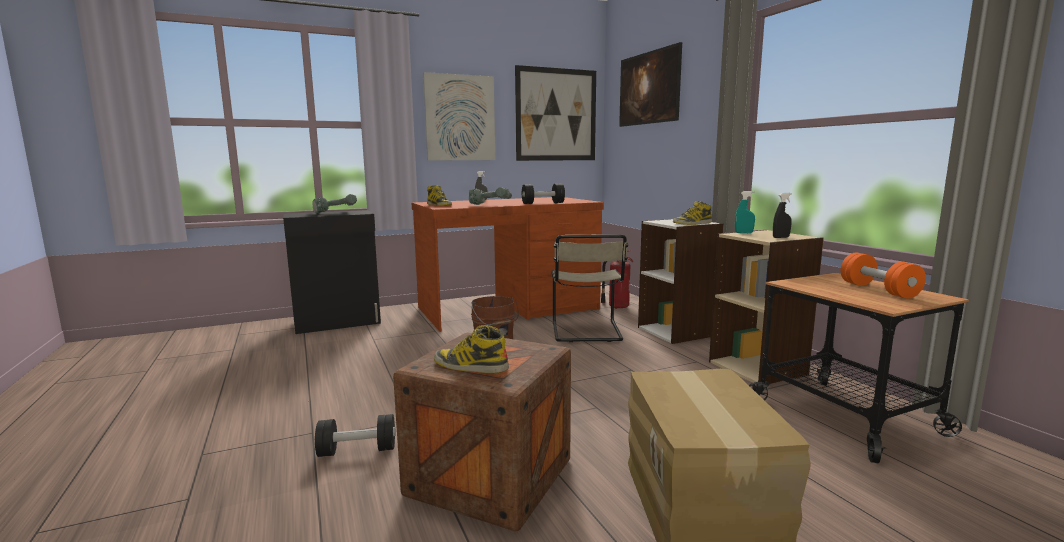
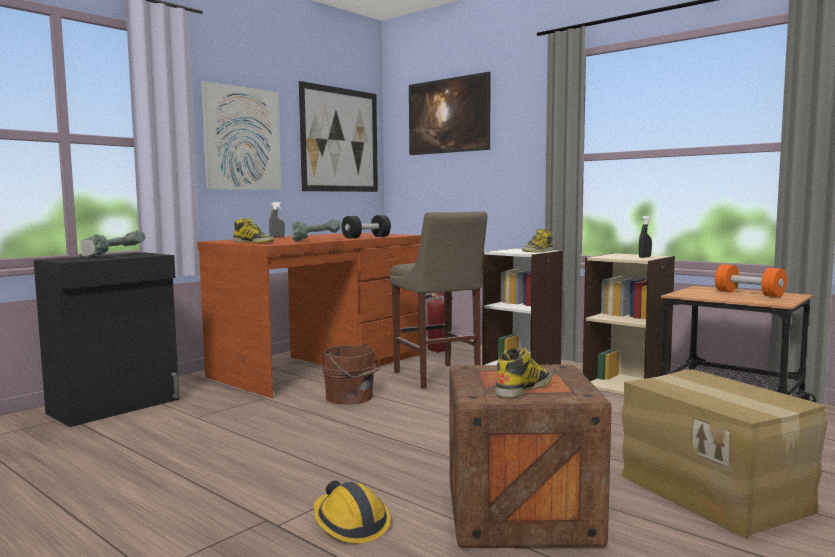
camera: 25 degrees left, 5 degrees down
black dumbbell [315,414,396,457] -> hard hat [313,481,391,544]
boot [434,325,509,373] -> boot turned 135 degrees clockwise [495,348,552,398]
beige chair [551,234,628,342] -> beige stool [389,211,487,389]
turquoise spray bottle [735,191,755,233] -> none

